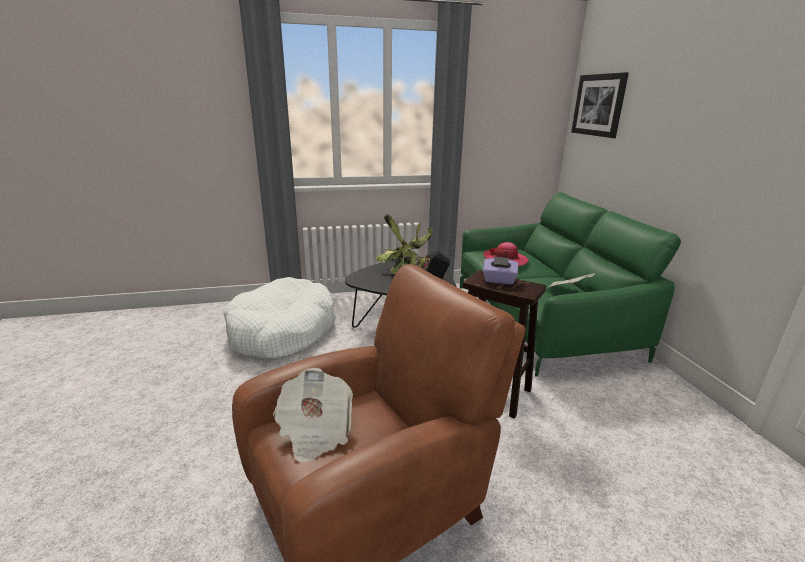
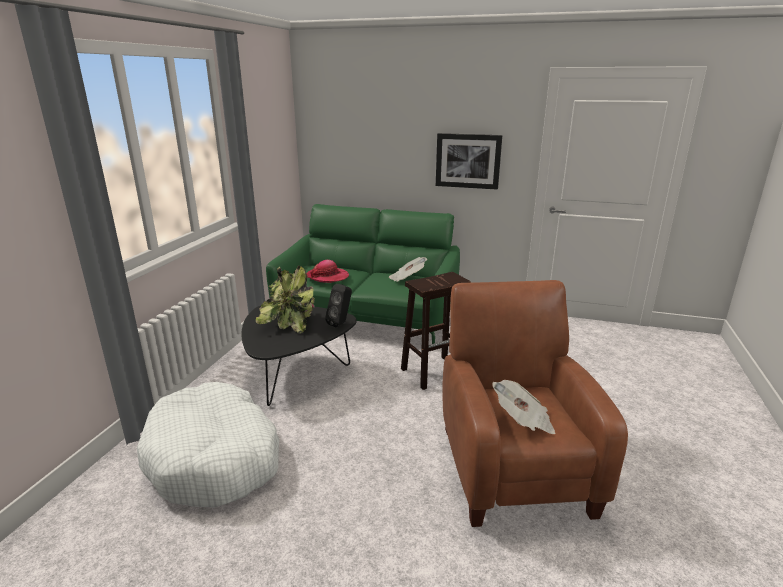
camera: 60 degrees left, 0 degrees up
purple tissue box [483,256,518,284] -> none
picture [571,72,629,138] -> picture moved to [436,133,502,190]

